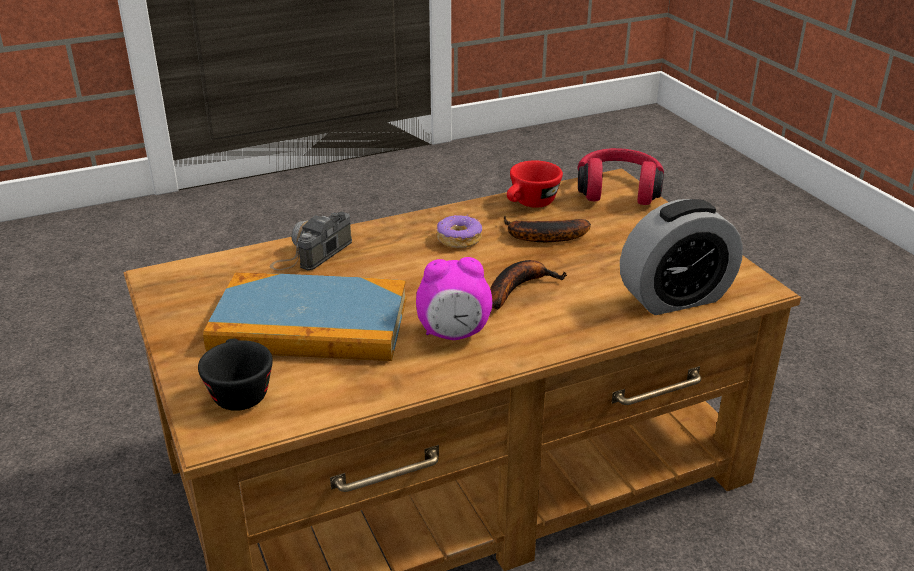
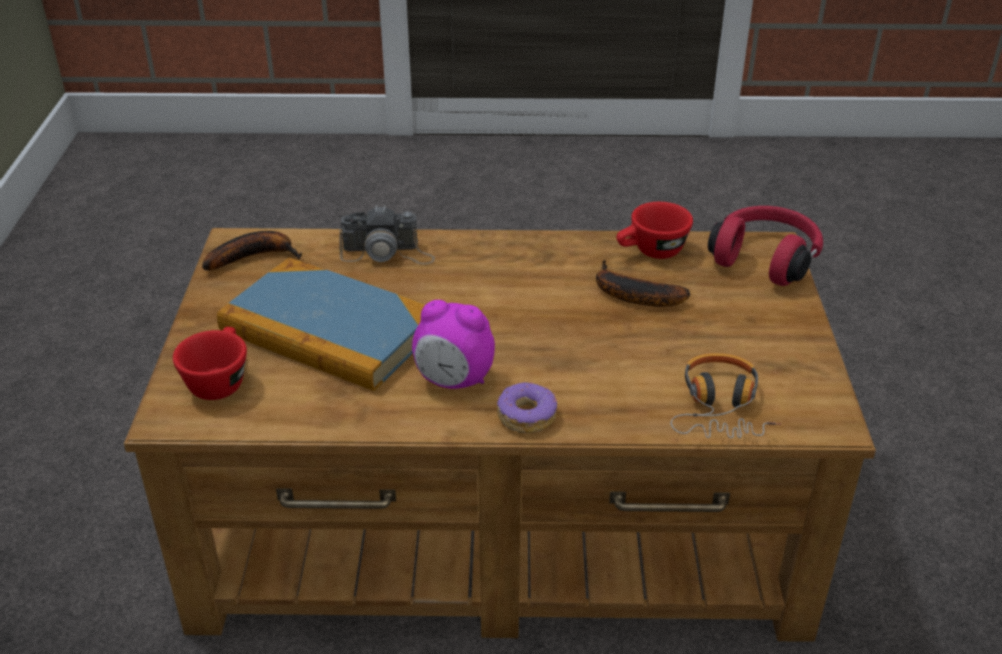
camera: 25 degrees right, 5 degrees up
black cup [198,338,273,411] -> red cup [173,327,247,400]
camera [270,212,352,270] -> camera turned 150 degrees counterclockwise [339,205,435,265]
donut [437,215,482,248] -> donut moved to [497,382,557,433]
banana [490,260,567,310] -> banana moved to [202,231,302,271]
alarm clock [620,199,743,315] -> headphones [670,353,781,438]

